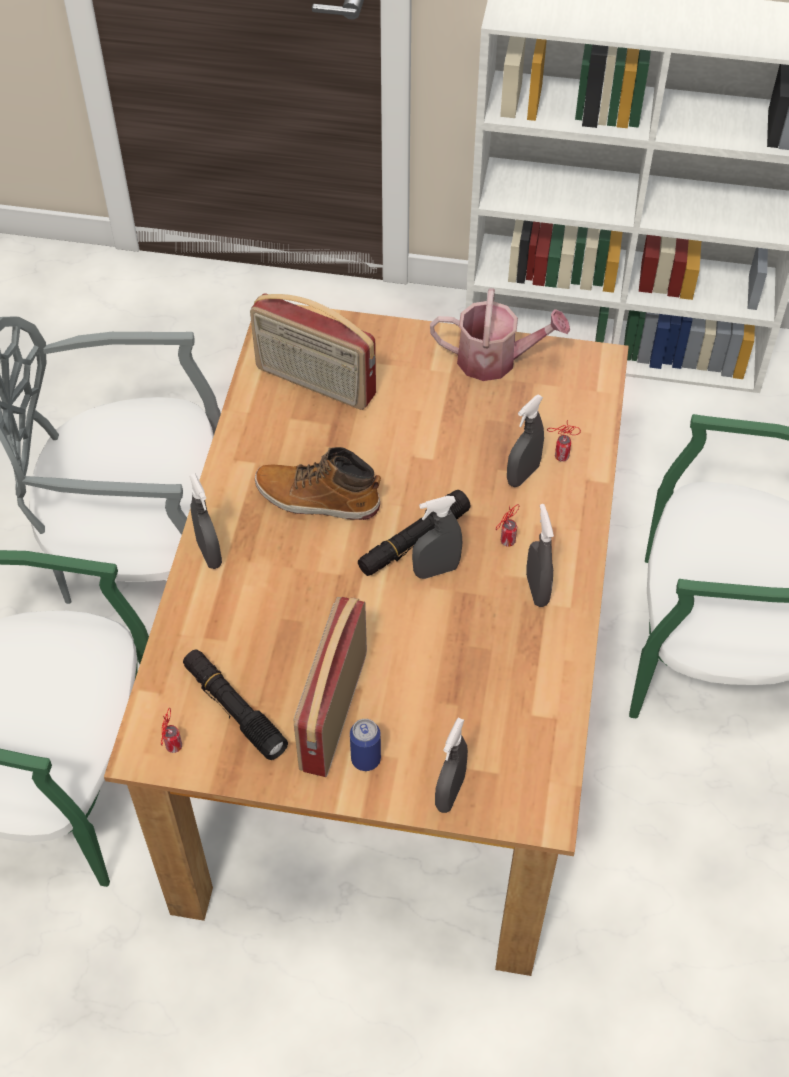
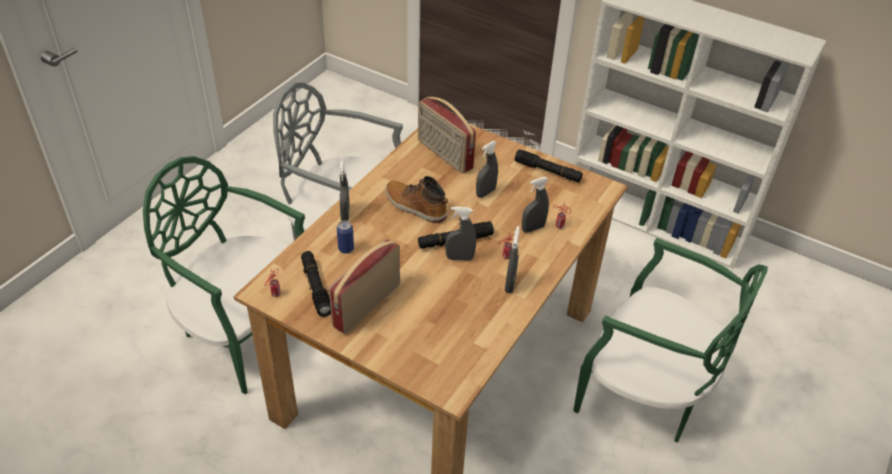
camera: 20 degrees right, 10 degrees down
can [350,719,381,771] -> can moved to [337,221,354,254]
watering can [430,288,570,381] -> black flashlight [515,149,583,182]
grey spray bottle [435,718,468,813] -> grey spray bottle moved to [476,141,498,198]

